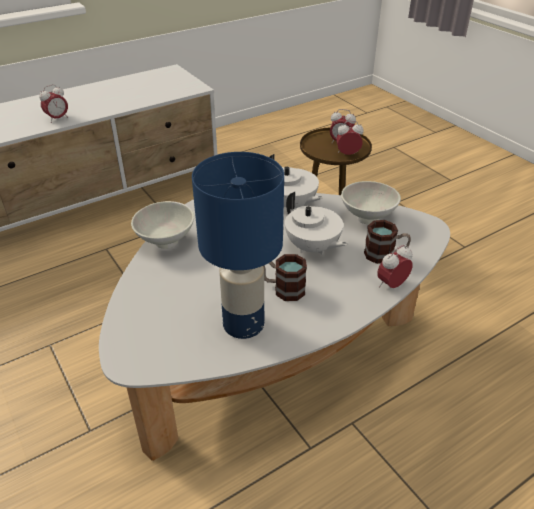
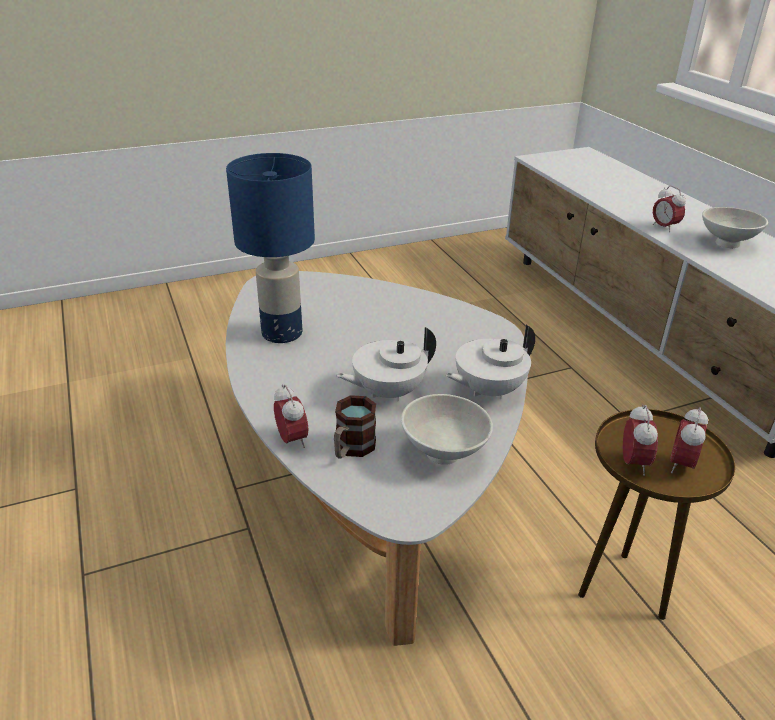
camera: 100 degrees right, 5 degrees down
white bowl [131,201,194,249] -> white bowl moved to [702,207,768,249]
mug [263,254,307,301] -> none

